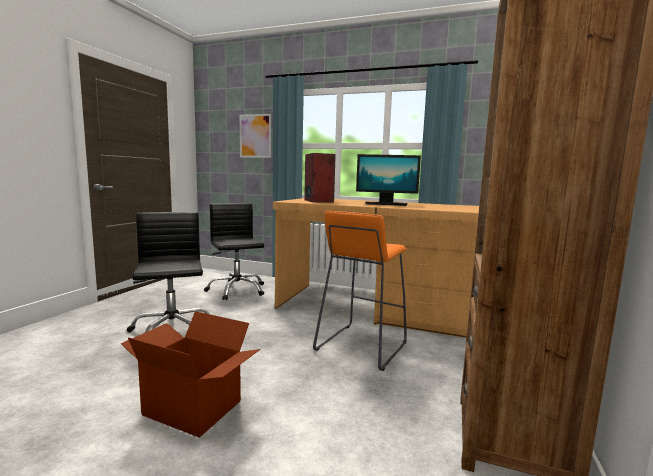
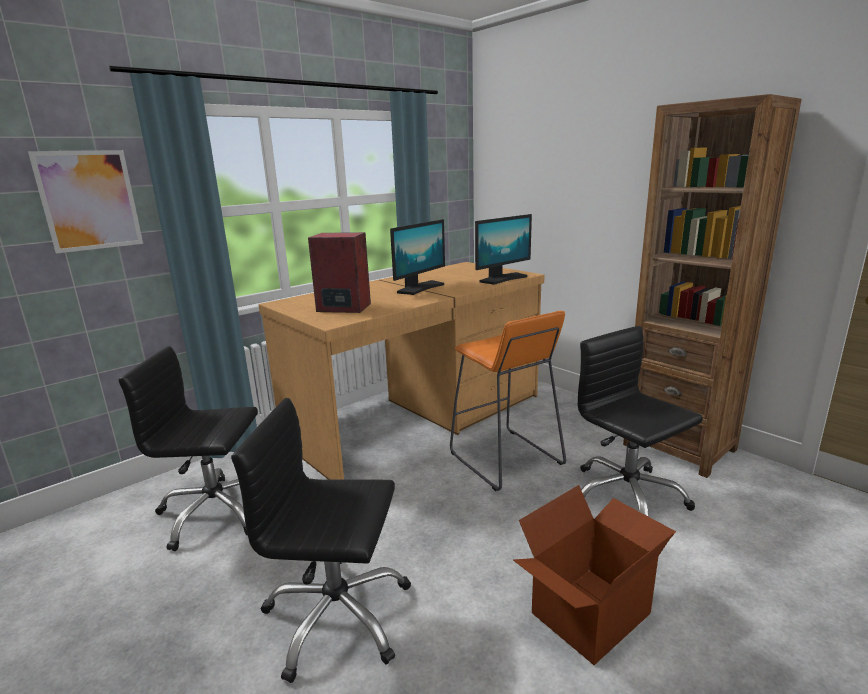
camera: 60 degrees left, 10 degrees up
none -> monitor [475,214,532,285]
none -> black office chair [578,326,703,517]

